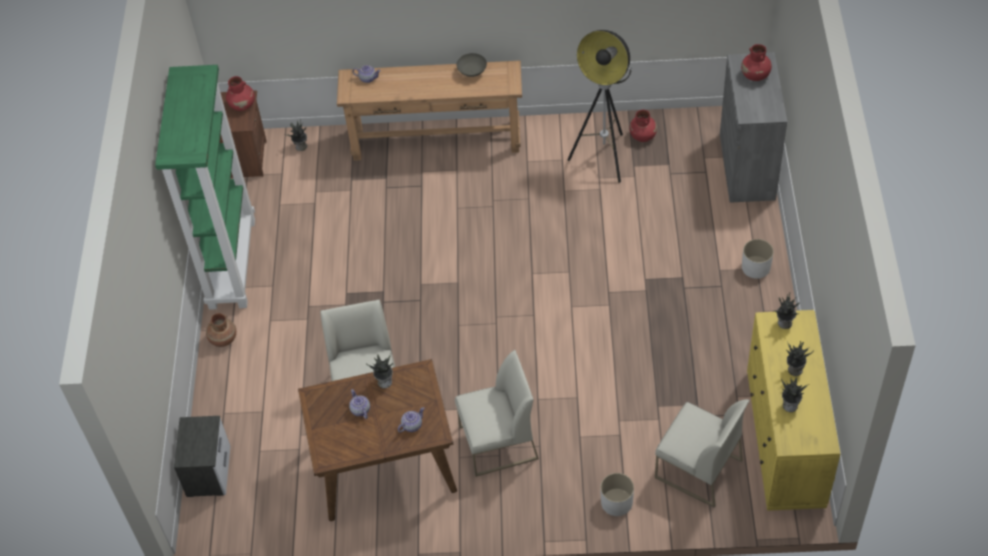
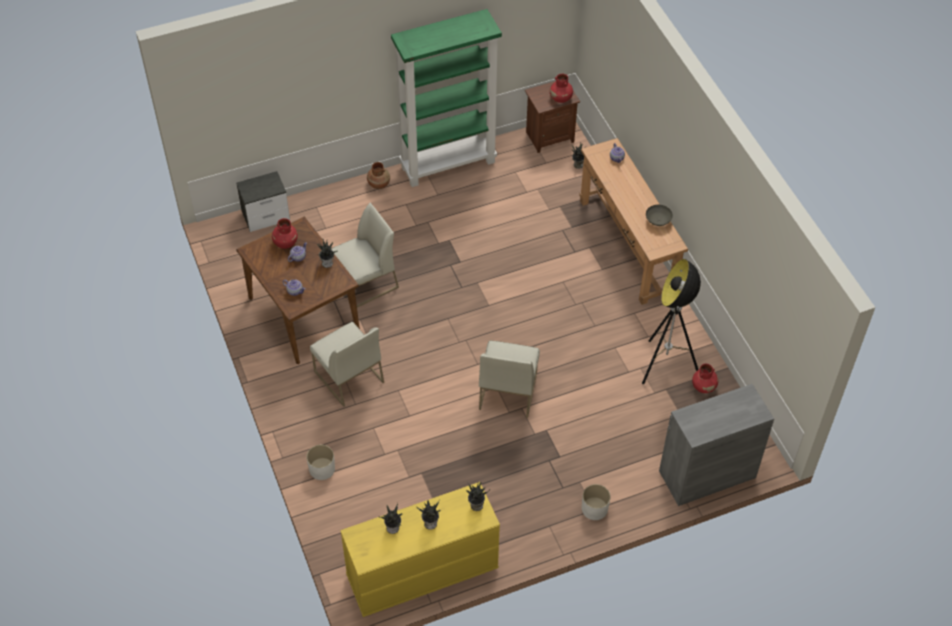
camera: 65 degrees right, 0 degrees up
white chair [655,399,750,508] -> white chair moved to [479,340,540,418]
red vase [741,44,772,81] -> red vase moved to [272,218,298,249]

